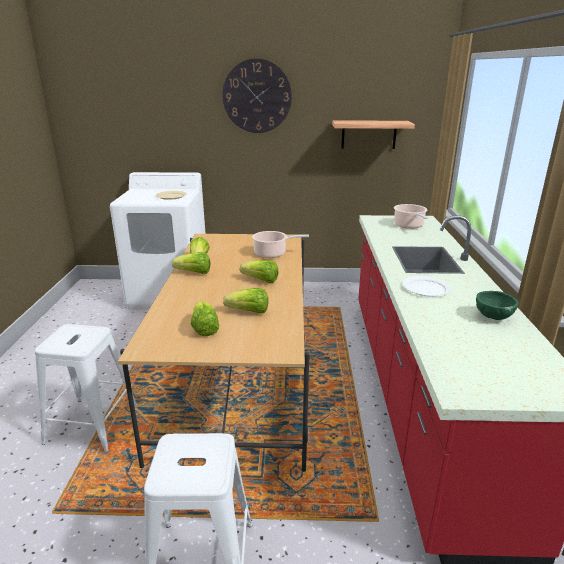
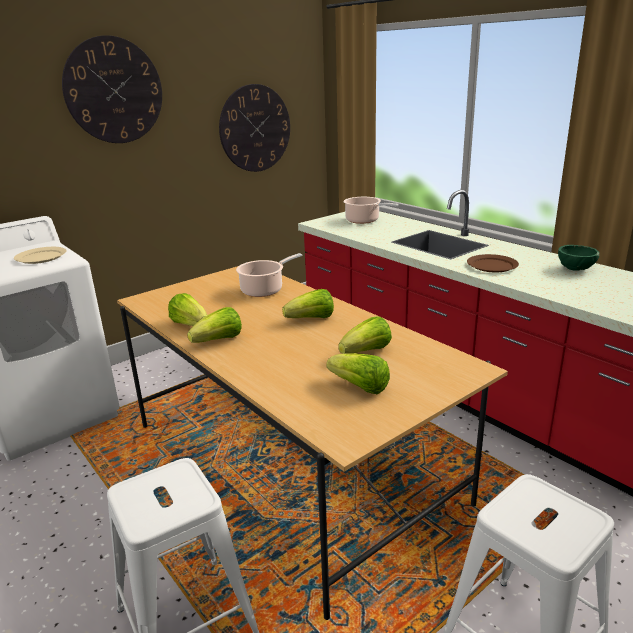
camera: 40 degrees left, 0 degrees up
shelf [332,120,415,149] -> wall clock [219,84,290,172]
white plate [402,276,451,297] -> brown plate [467,254,519,272]

